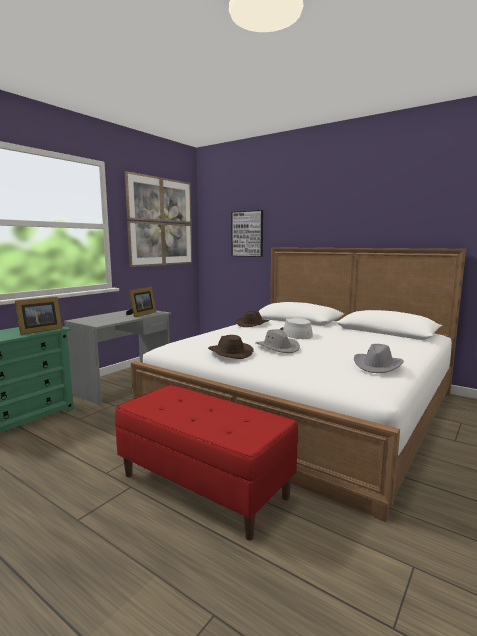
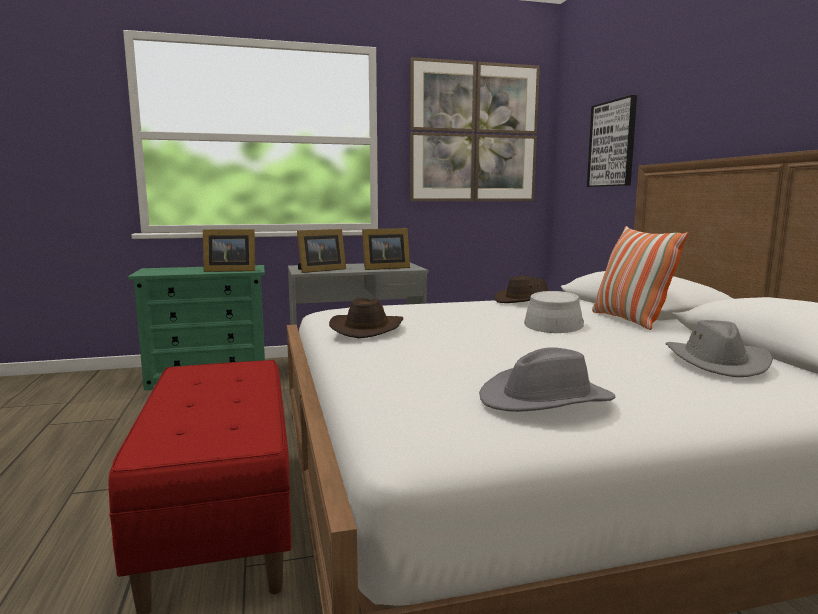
camera: 40 degrees right, 0 degrees up
grey hat [256,329,300,353] -> grey hat moved to [665,320,773,377]
none -> picture frame [297,229,346,273]
none -> pillow [592,226,689,330]

